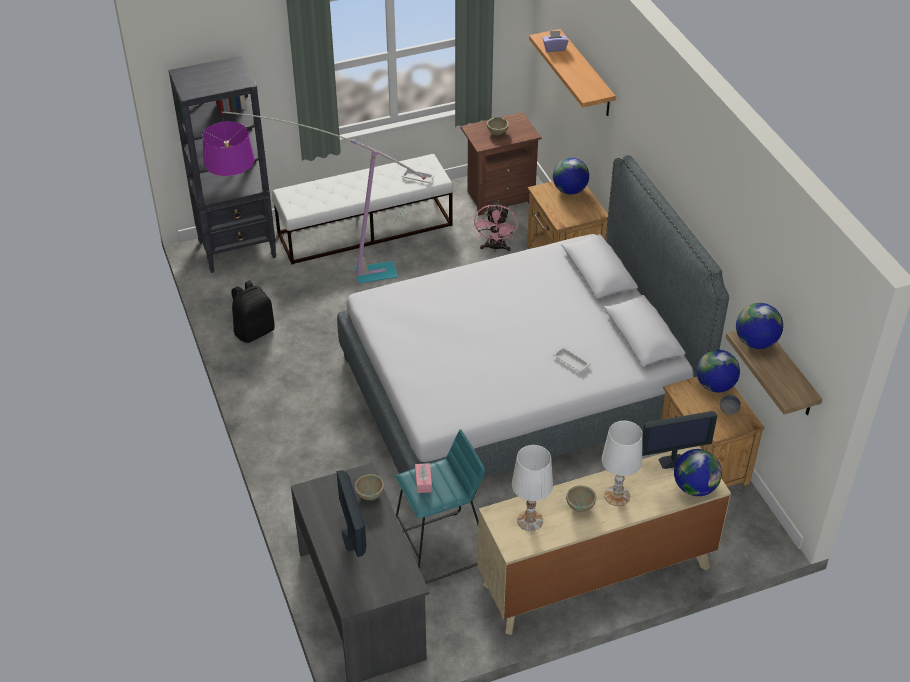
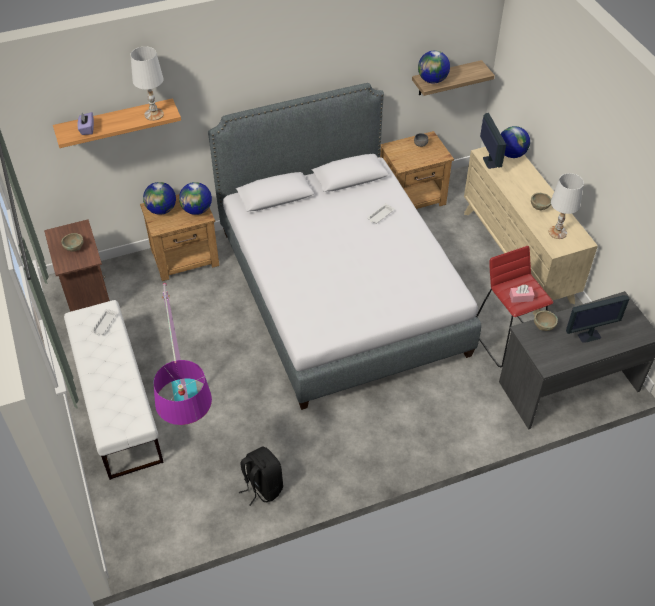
camera: 90 degrees left, 5 degrees up
black bookcase [168,56,277,273] -> none
turquoise stool [396,429,485,583] -> red stool [476,246,553,367]
pink fan [473,200,518,251] -> none
white table lamp [602,421,642,506] -> white table lamp moved to [131,46,164,121]
globe [697,350,740,393] -> globe moved to [179,182,212,215]

